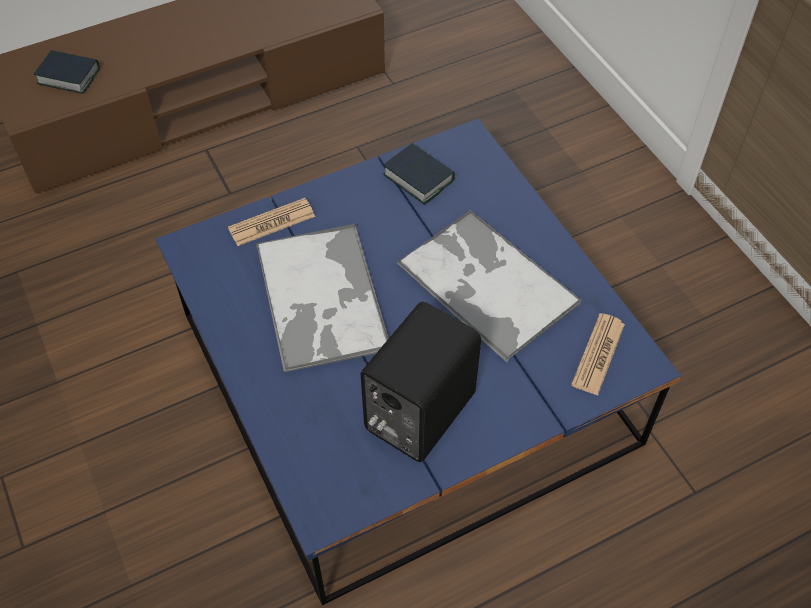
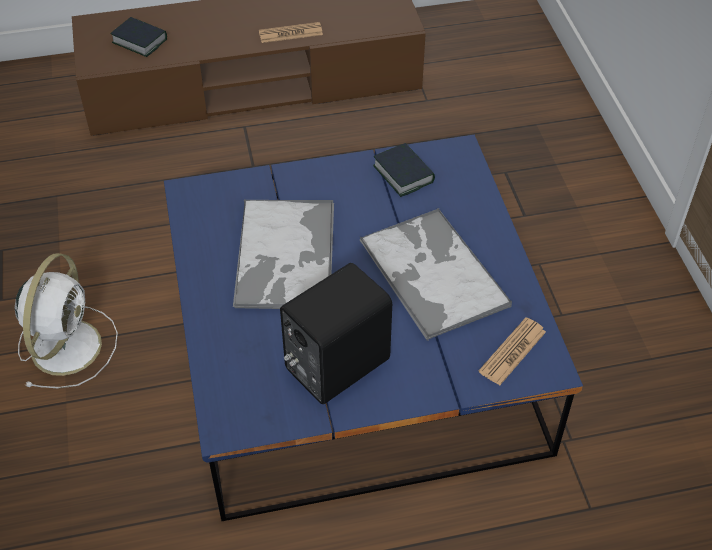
camera: 15 degrees right, 5 degrees down
newspaper [228,198,315,246] -> newspaper moved to [259,22,323,43]
none -> white fan [14,253,118,388]

